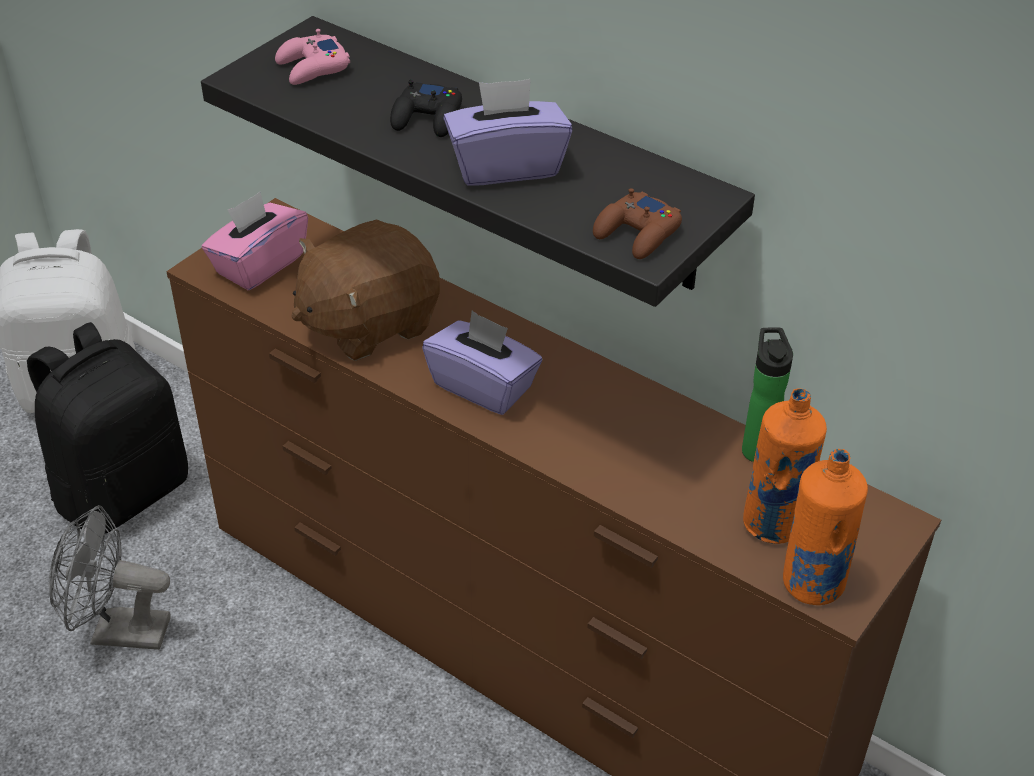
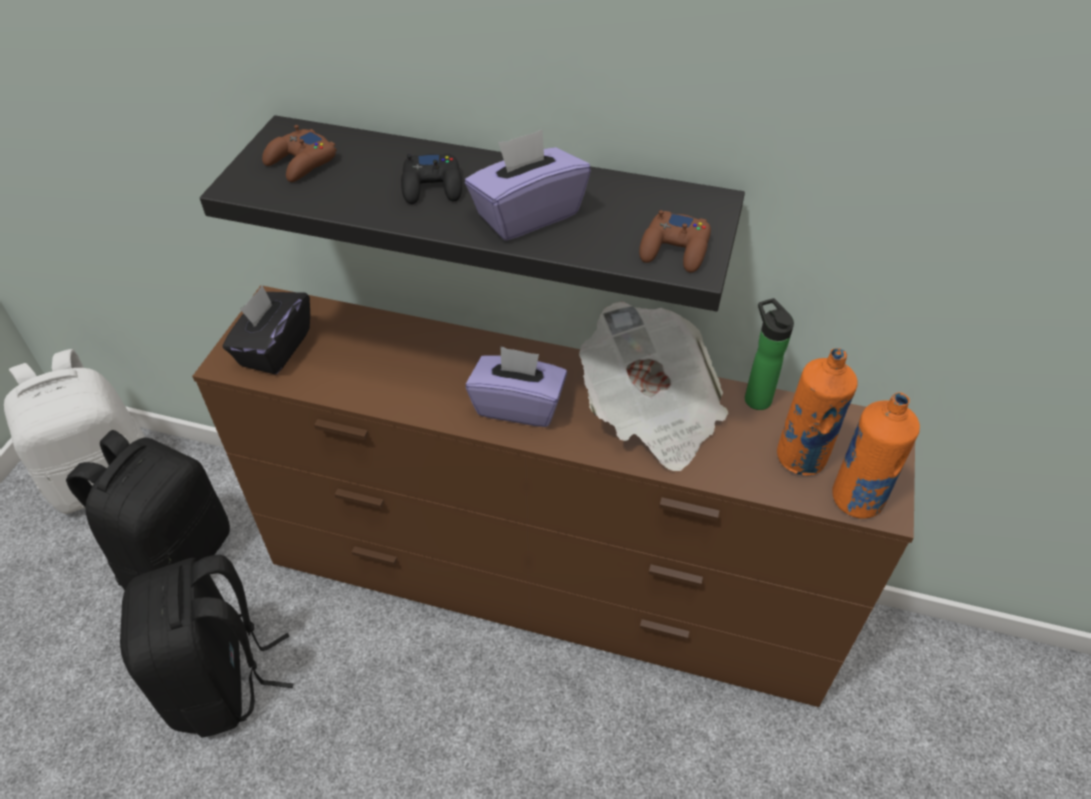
camera: 20 degrees left, 5 degrees up
grey fan [49,505,171,650] -> black backpack [120,555,293,738]
pink tissue box [202,192,308,290] -> black tissue box [223,286,310,375]
pink game controller [275,29,350,85] -> brown game controller [262,125,337,182]
brown plush toy [291,219,440,361] -> none
none -> newspaper [579,301,729,471]

